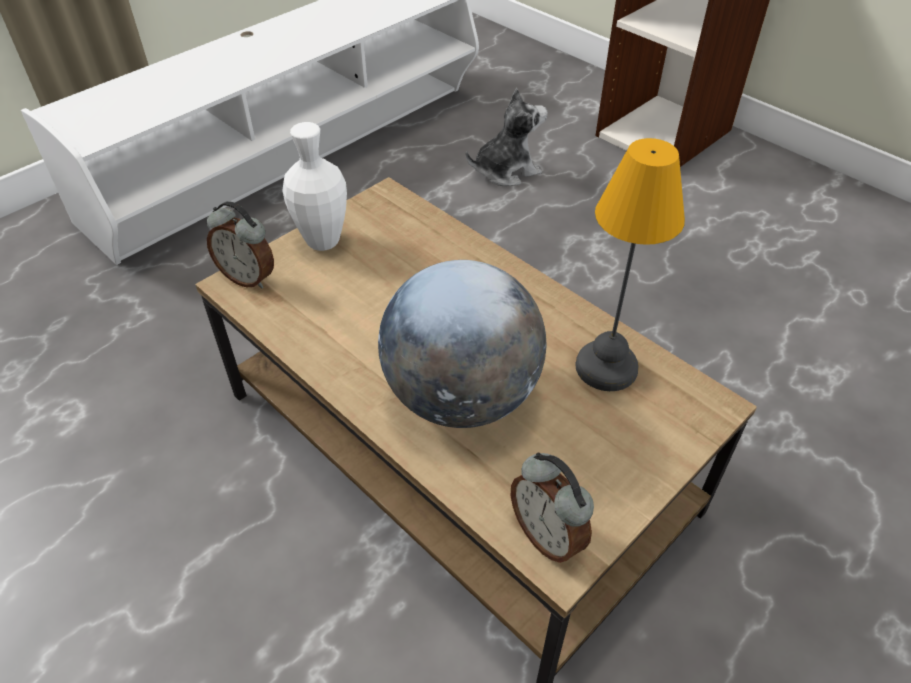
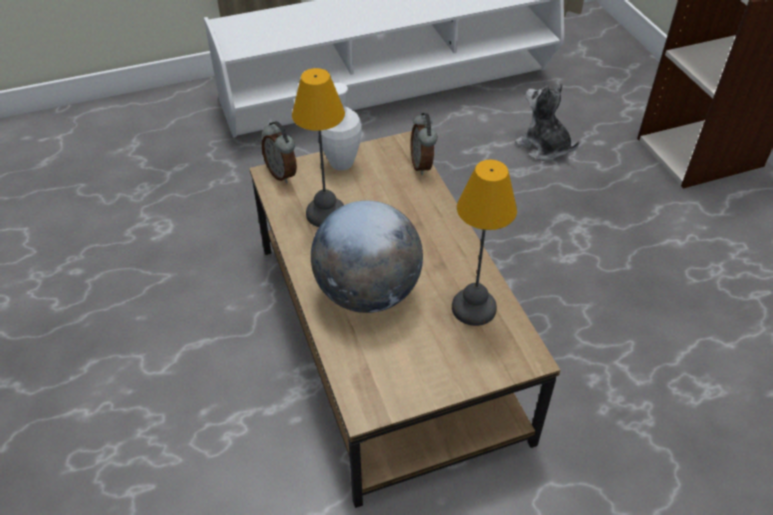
camera: 25 degrees right, 0 degrees up
plush toy [466,88,547,186] -> plush toy turned 135 degrees counterclockwise [515,83,579,161]
alarm clock [510,452,594,563] -> alarm clock moved to [411,113,437,175]
none -> table lamp [292,68,345,227]

